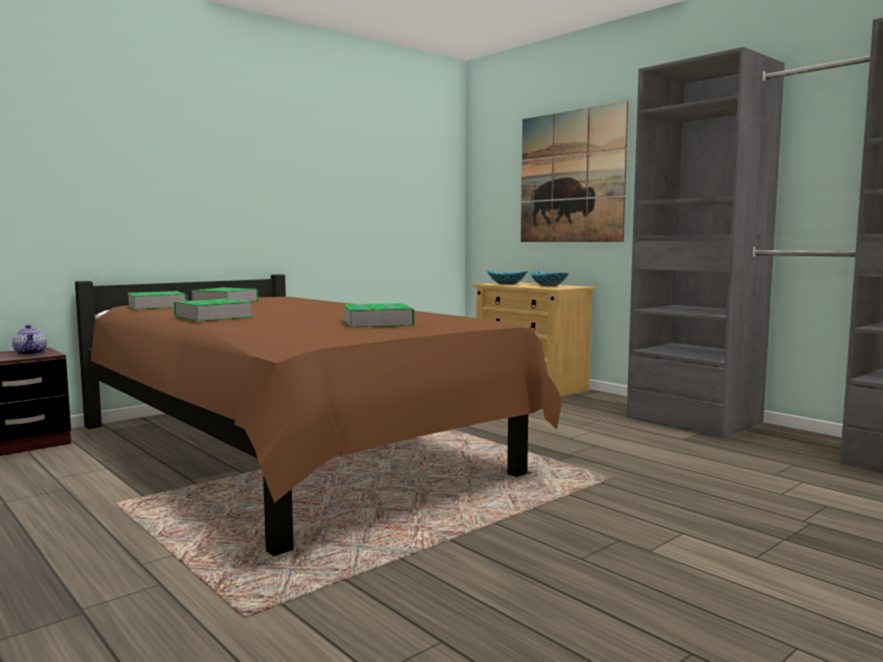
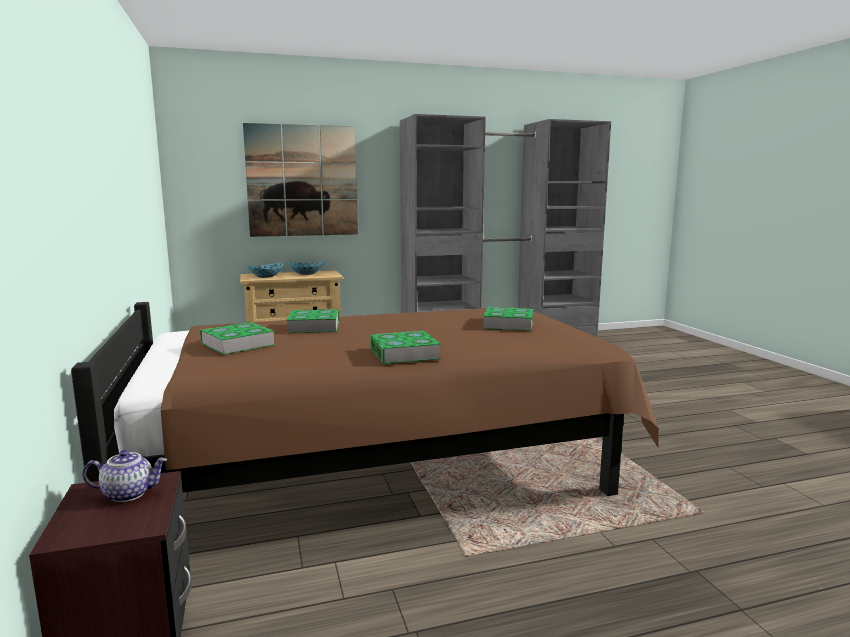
camera: 65 degrees left, 5 degrees up
book [128,291,187,310] -> book moved to [286,309,339,333]

